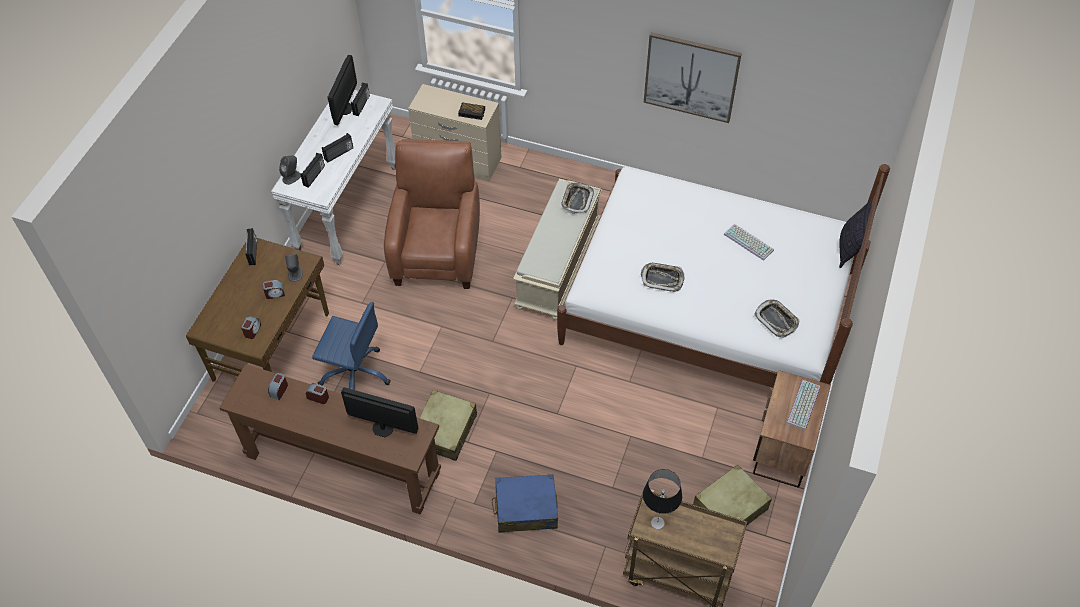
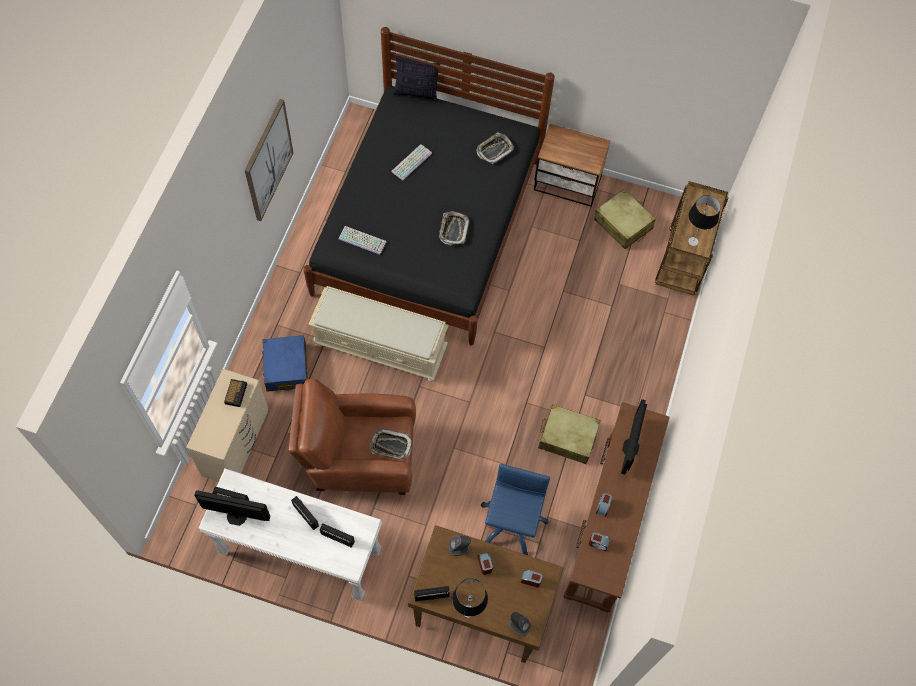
camera: 95 degrees left, 10 degrees up
grey speaker [279,155,301,185] -> grey speaker moved to [509,612,531,637]
blue suitcase [492,474,558,533] -> blue suitcase moved to [262,335,308,392]
white bed [557,164,890,388] -> black bed [303,27,555,346]
tray [561,182,594,214] -> tray moved to [370,429,412,460]
keyboard [787,380,820,430] -> keyboard moved to [339,226,386,255]
none -> table lamp [452,578,488,617]

